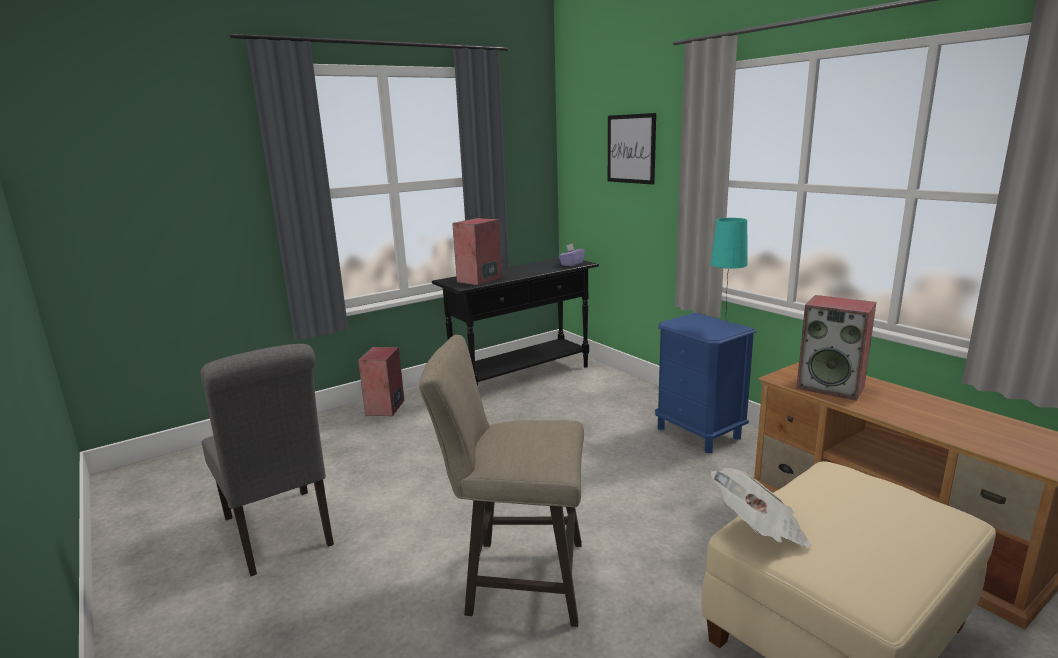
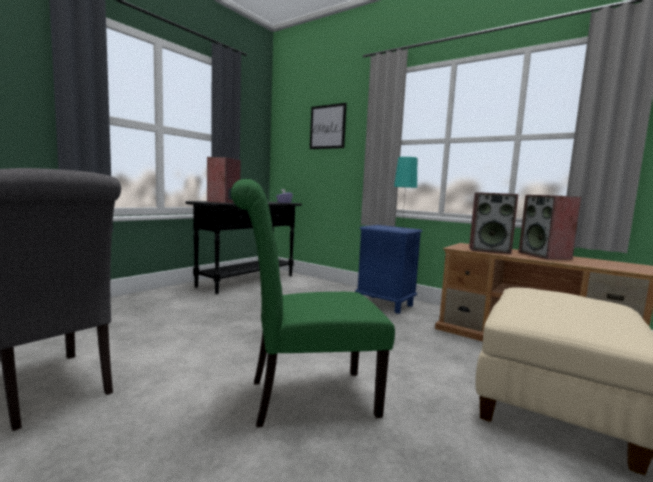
camera: 20 degrees left, 10 degrees down
speaker [358,347,404,416] -> speaker moved to [519,195,581,260]
beige stool [419,335,584,627] -> green chair [231,179,395,427]
newspaper [711,468,812,547] -> none

